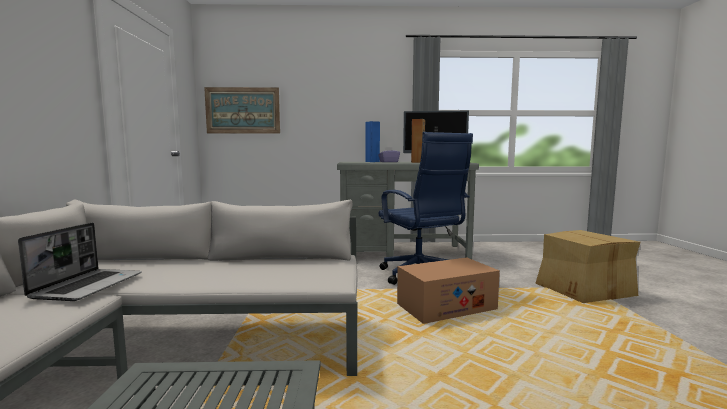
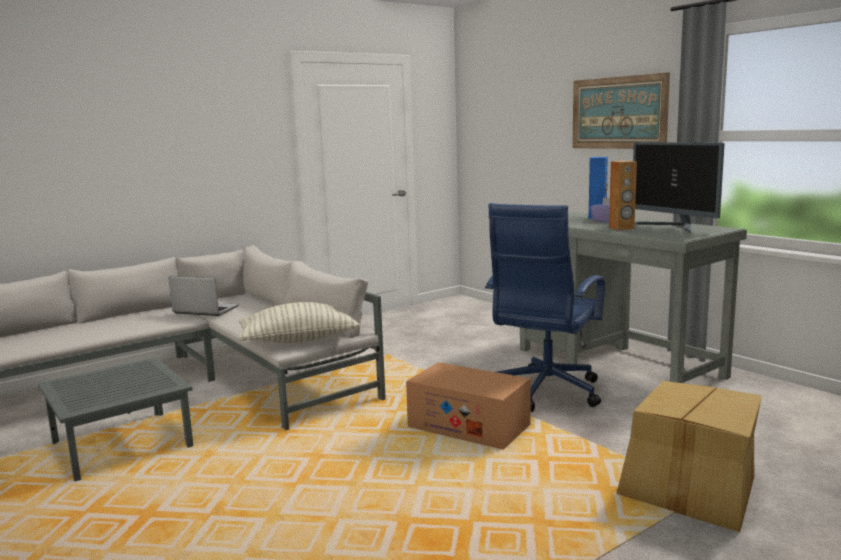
camera: 55 degrees right, 5 degrees up
laptop [18,223,142,301] -> laptop turned 135 degrees counterclockwise [169,276,239,316]
picture [204,87,280,134] -> picture moved to [572,72,670,149]
none -> pillow [238,302,361,343]

